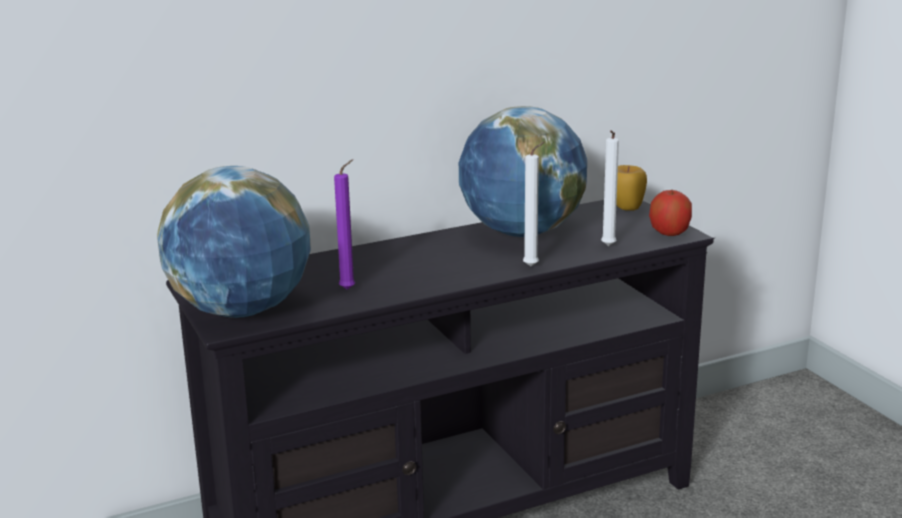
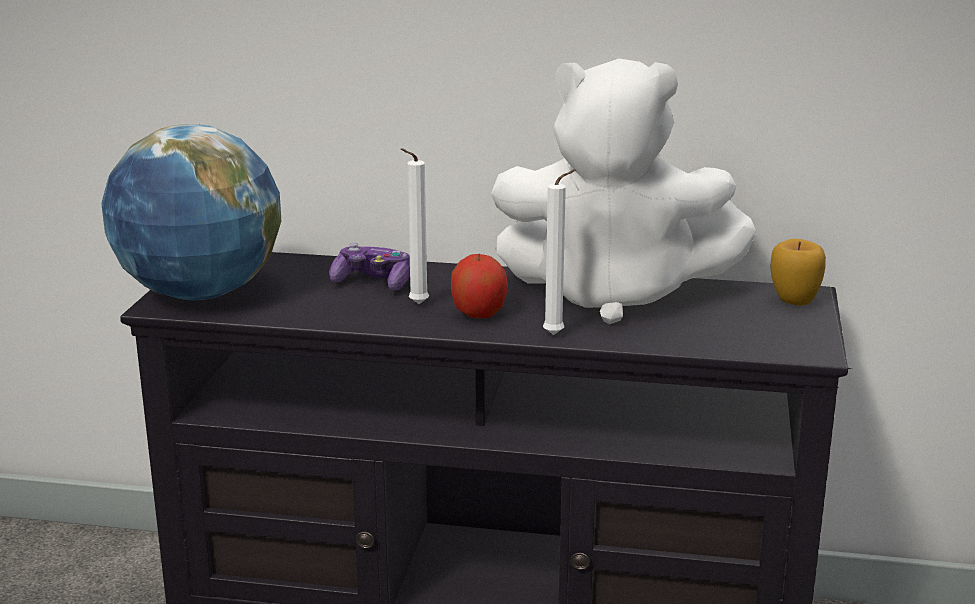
camera: 35 degrees right, 0 degrees up
purple candle [334,159,355,290] -> none
globe [459,106,587,237] -> white plush toy [491,59,756,324]
white candle [601,130,619,246] -> white candle moved to [401,148,429,304]
apple [649,190,692,236] -> apple moved to [451,253,508,318]
none -> game controller [329,243,410,291]

